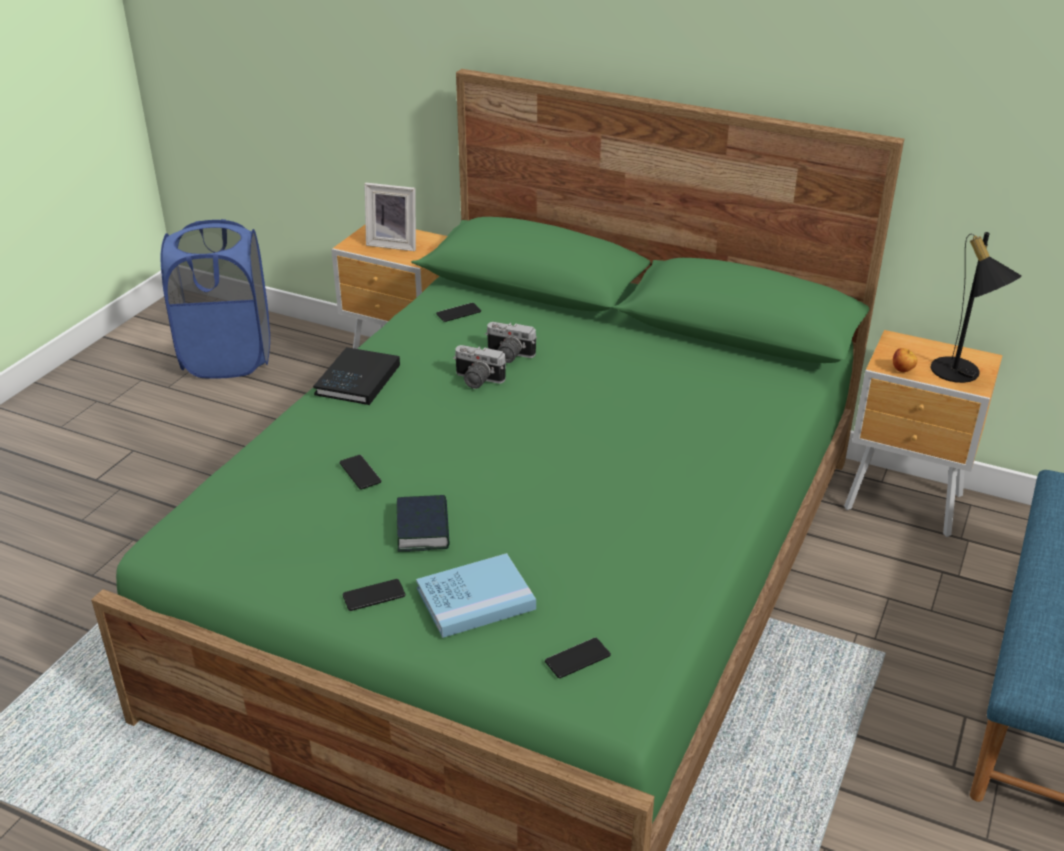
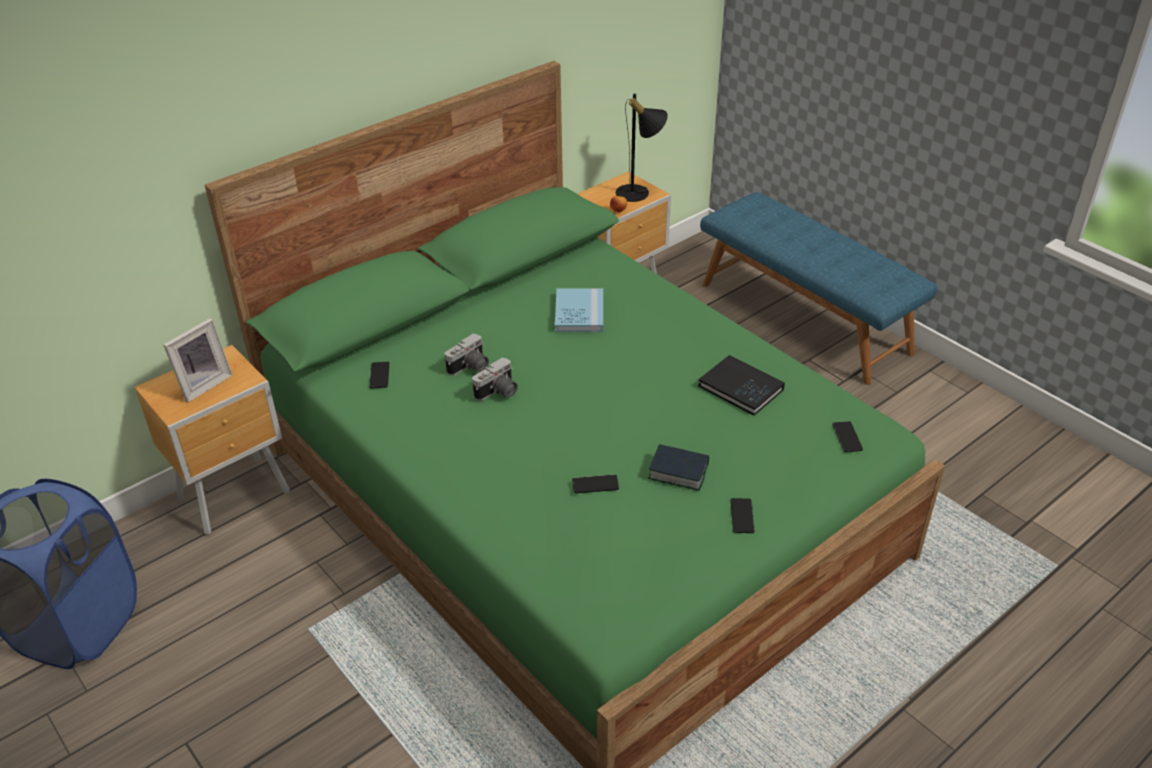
camera: 65 degrees left, 5 degrees up
black book [313,347,400,405] -> black book moved to [698,355,785,415]
blue book [416,553,536,638] -> blue book moved to [555,288,603,332]

